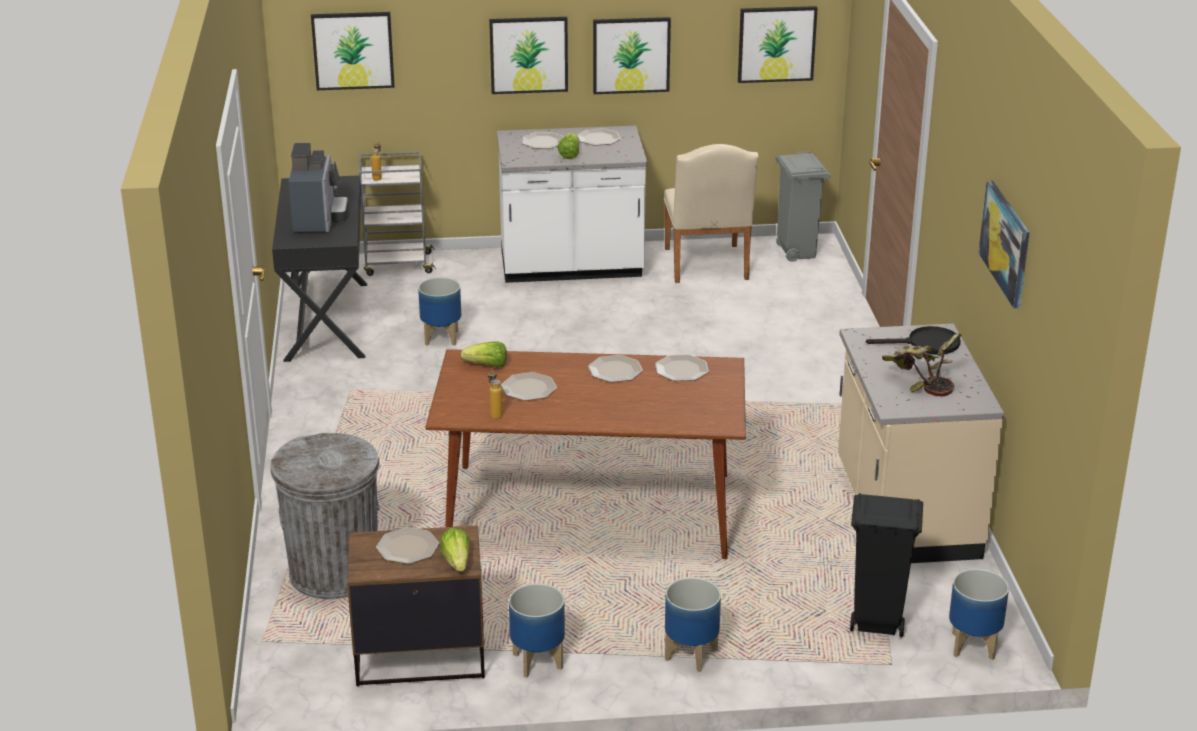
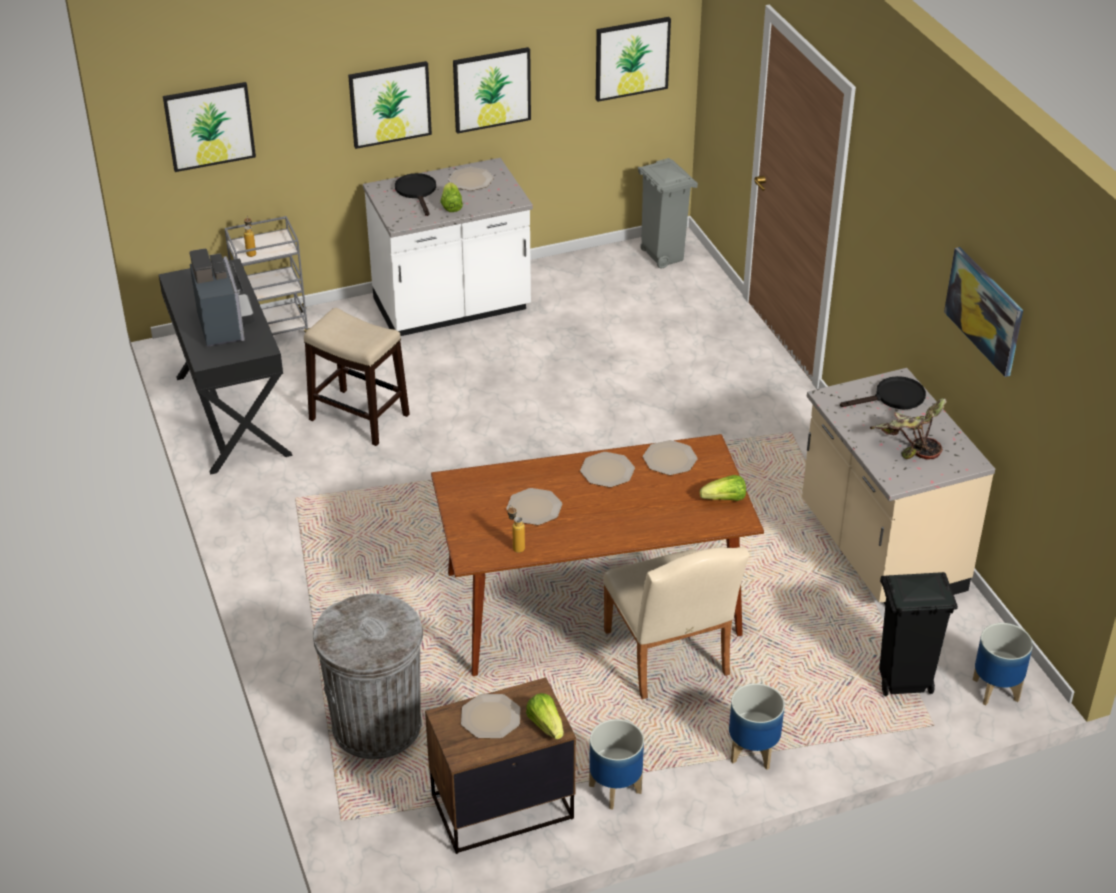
camera: 15 degrees left, 10 degrees up
planter [418,277,461,346] -> stool [304,308,410,446]
lettuce [461,341,507,367] -> lettuce moved to [700,475,746,501]
plate [522,132,564,149] -> black frying pan [395,173,436,216]
beige chair [664,144,759,283] -> beige chair moved to [603,547,750,699]

